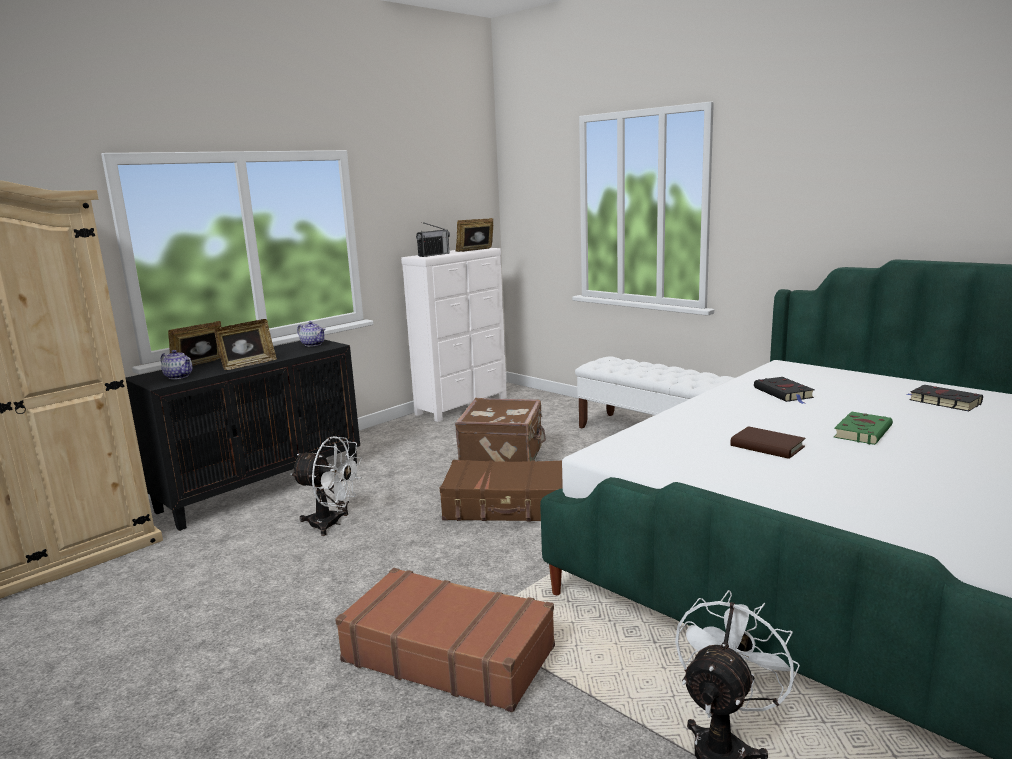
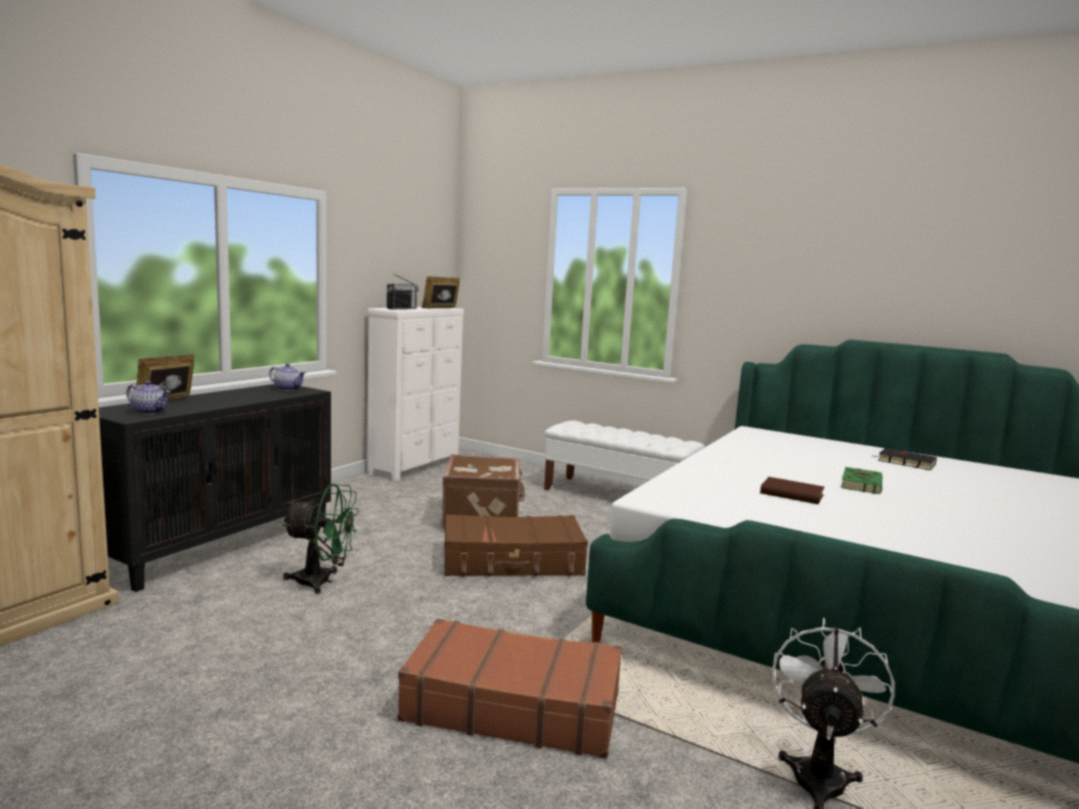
camera: 15 degrees left, 5 degrees down
picture frame [214,319,277,370] -> none
white fan [290,436,362,536] -> green fan [283,484,359,594]
black book [754,377,815,404] -> none

